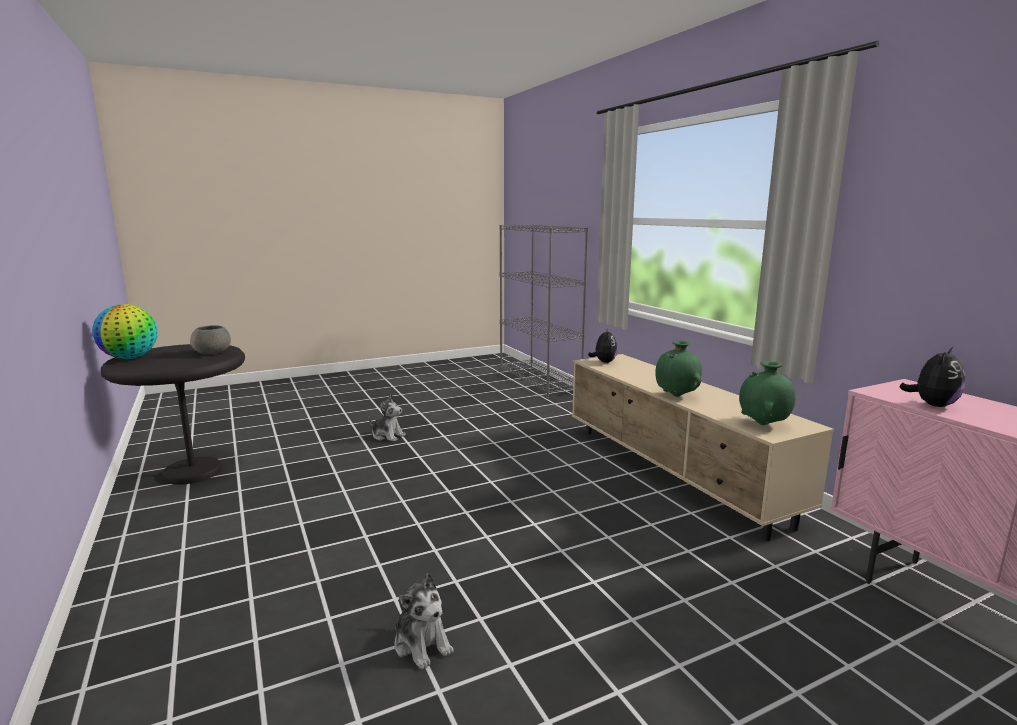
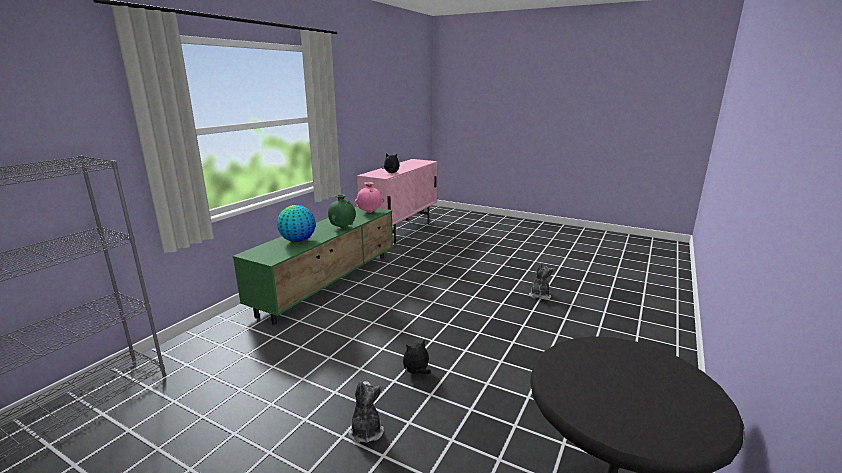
camera: 125 degrees left, 5 degrees up
globe [92,304,158,359] -> globe moved to [277,205,316,242]
grey bowl [190,325,231,355] -> none
beige tv stand [572,354,834,541] -> green tv stand [233,206,393,325]
plush toy [588,328,618,363] -> plush toy moved to [403,339,431,374]
green vase [739,361,796,425] -> pink vase [355,182,384,213]

